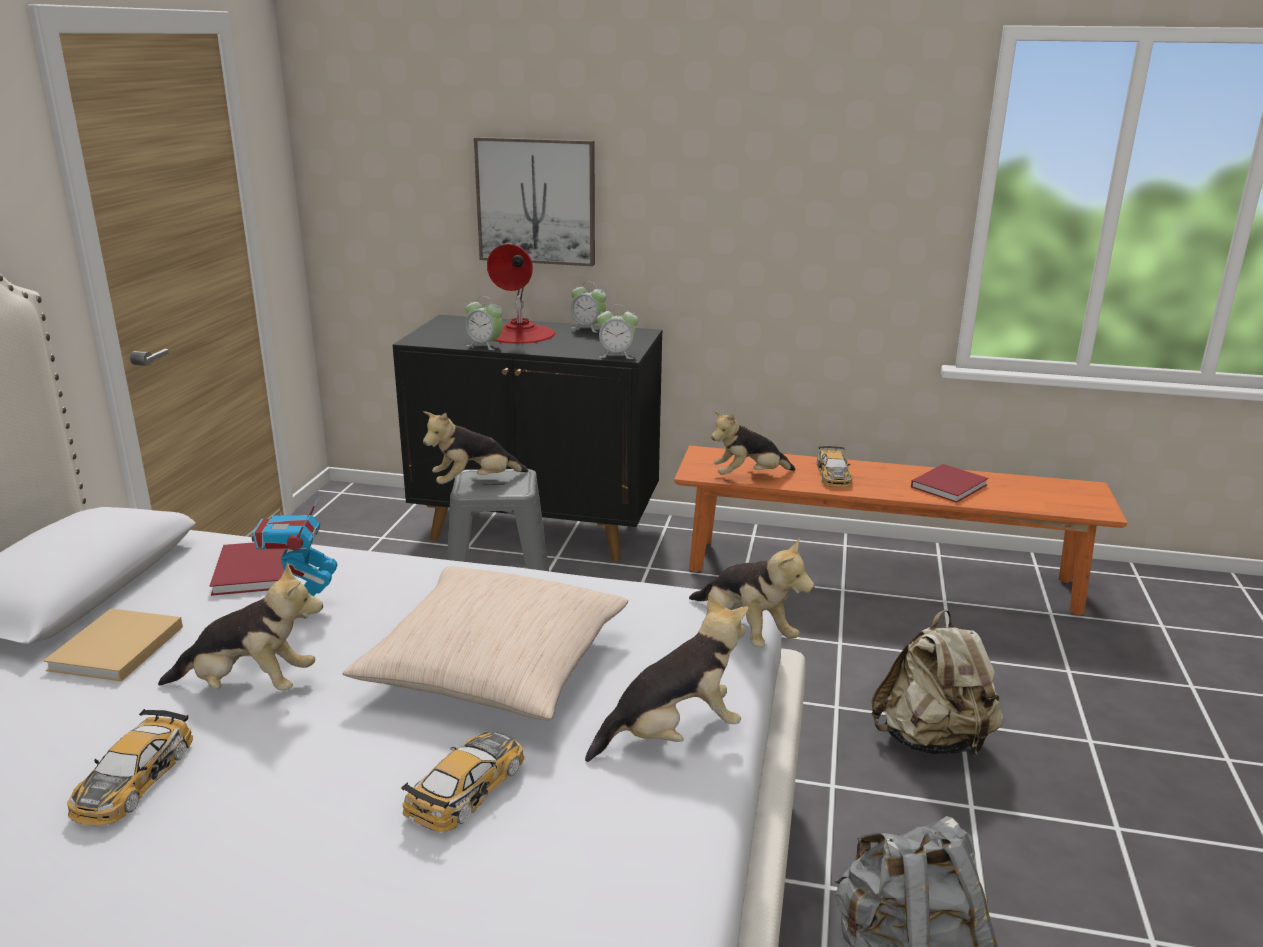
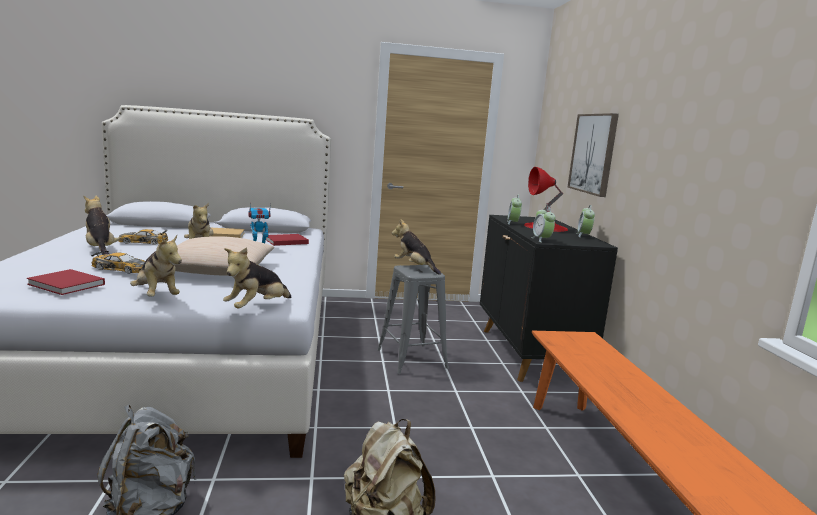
camera: 70 degrees right, 10 degrees down
plush toy [711,411,795,475] -> plush toy moved to [84,196,120,254]
toy car [817,446,852,487] -> none
red book [911,464,989,503] -> red book moved to [26,269,105,295]

